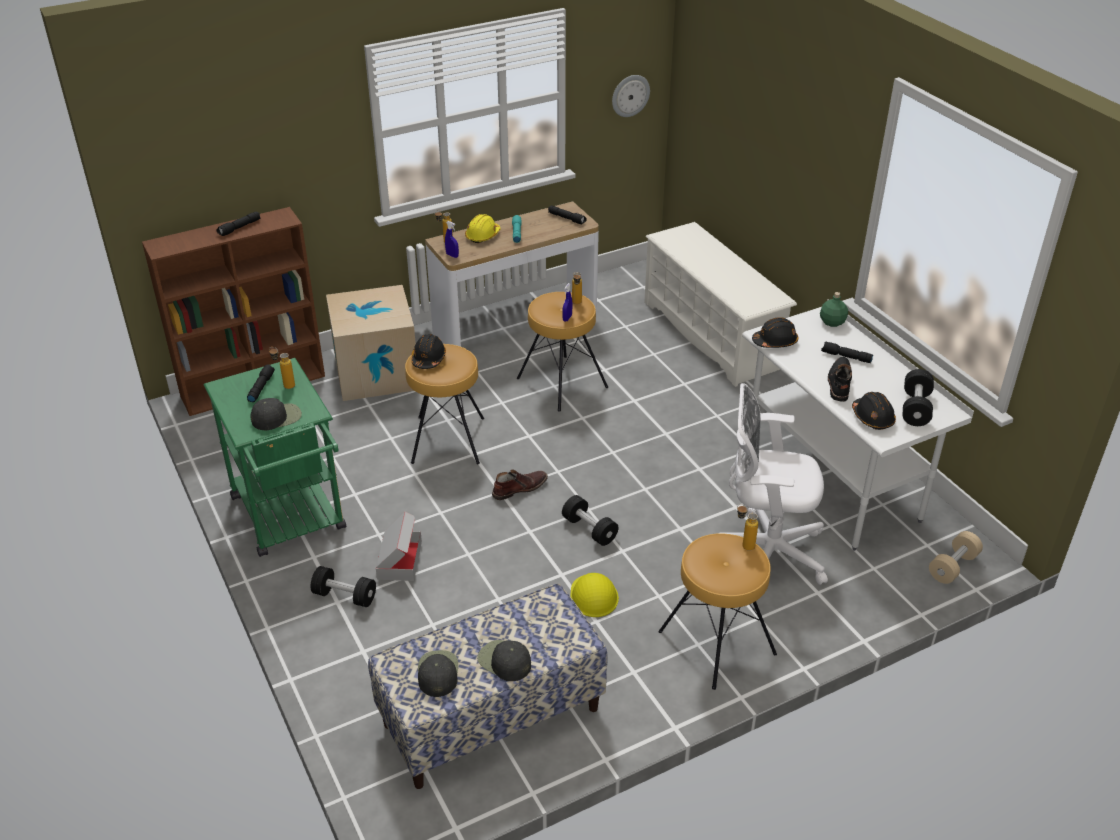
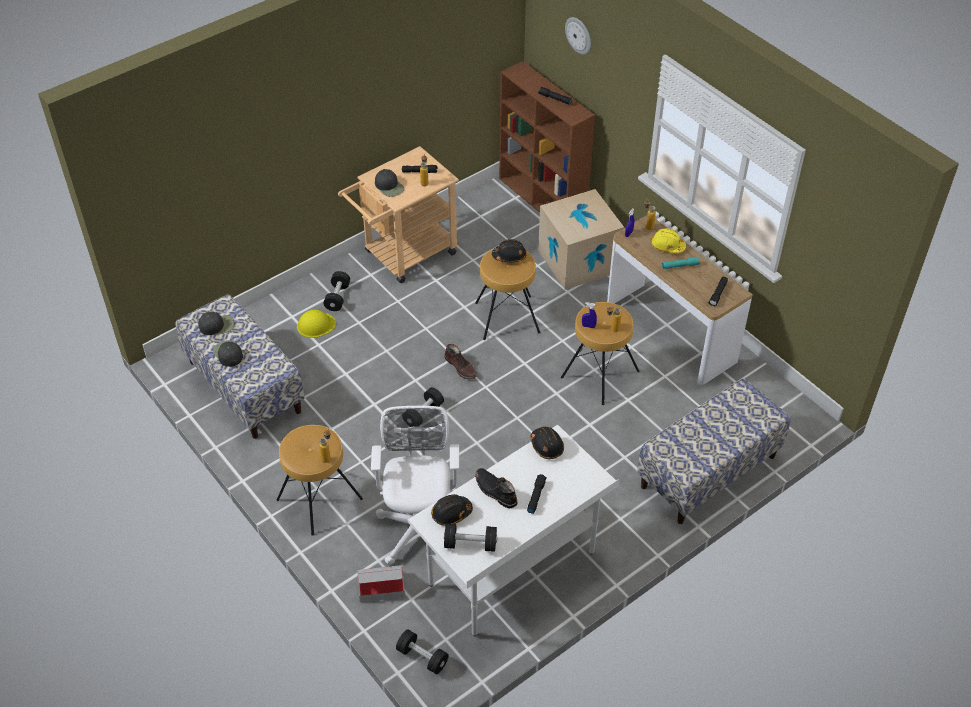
camera: 80 degrees right, 10 degrees up
green cart [204,358,346,557] -> beige cart [338,146,459,283]
cardboard box [376,512,422,581] -> cardboard box moved to [357,565,405,602]
black cap [477,640,531,681] -> black cap turned 60 degrees counterclockwise [213,340,243,367]
yellow hard hat [570,573,619,617] -> yellow hard hat moved to [297,310,336,338]
wall clock [612,75,650,117] -> wall clock moved to [565,17,591,55]
white shoe rack [644,222,797,387] -> bench [637,379,791,524]
green bottle [820,292,848,327] -> none
black boot [828,357,852,402] -> black boot turned 135 degrees counterclockwise [475,468,517,508]
beige dumbbell [929,531,983,584] -> black dumbbell [396,629,449,674]

